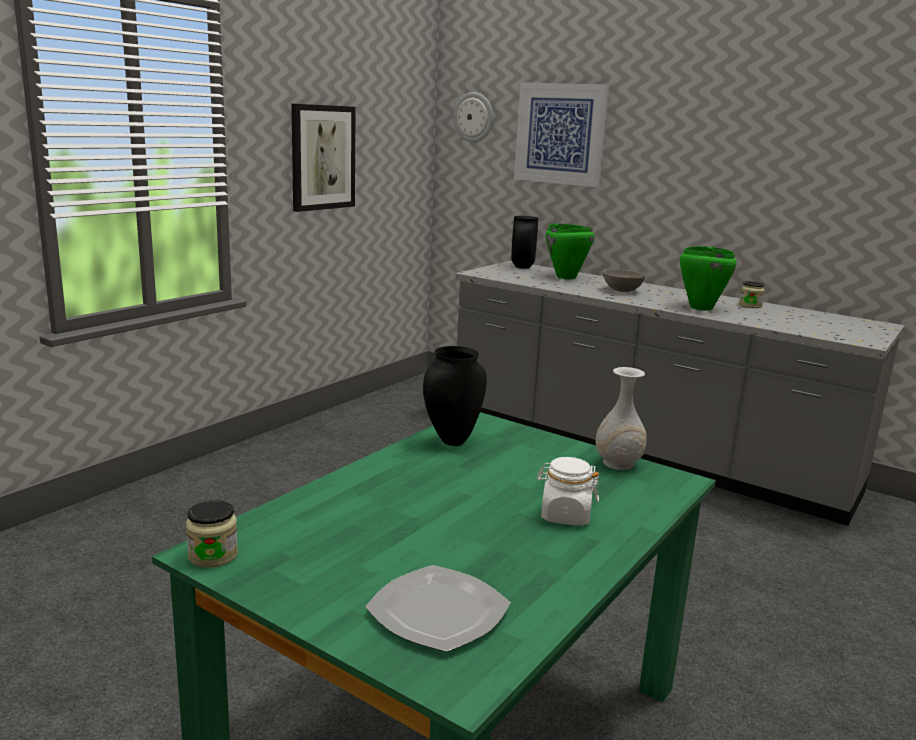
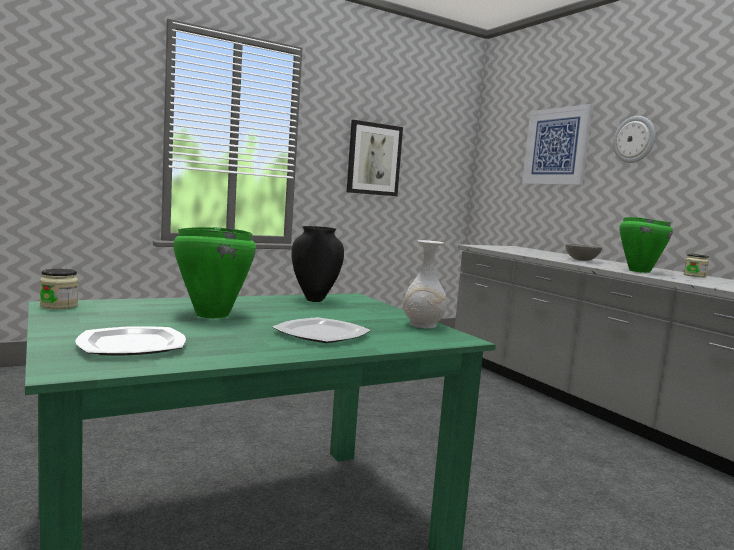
camera: 25 degrees right, 10 degrees down
wall clock [453,92,493,142] -> wall clock moved to [613,116,655,163]
black vase [511,216,538,269] -> none
white jar [537,457,599,525] -> plate [273,317,370,343]
green cooking pot [546,224,594,279] -> green cooking pot moved to [173,227,256,318]

